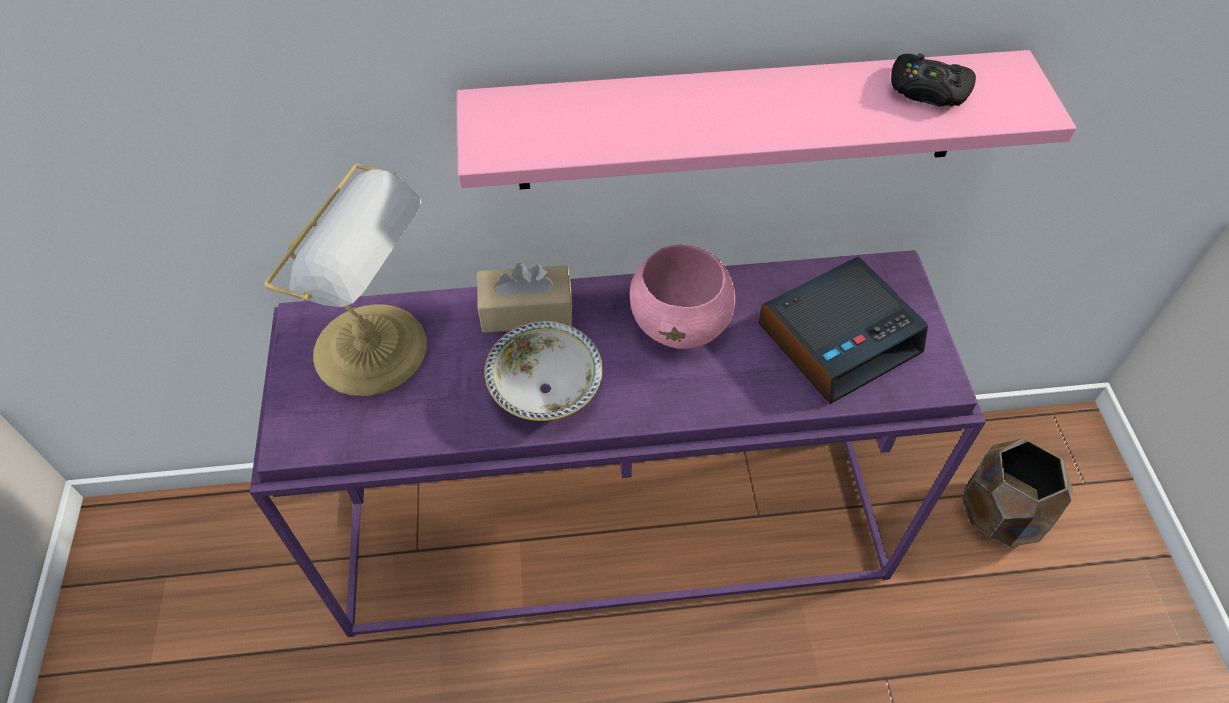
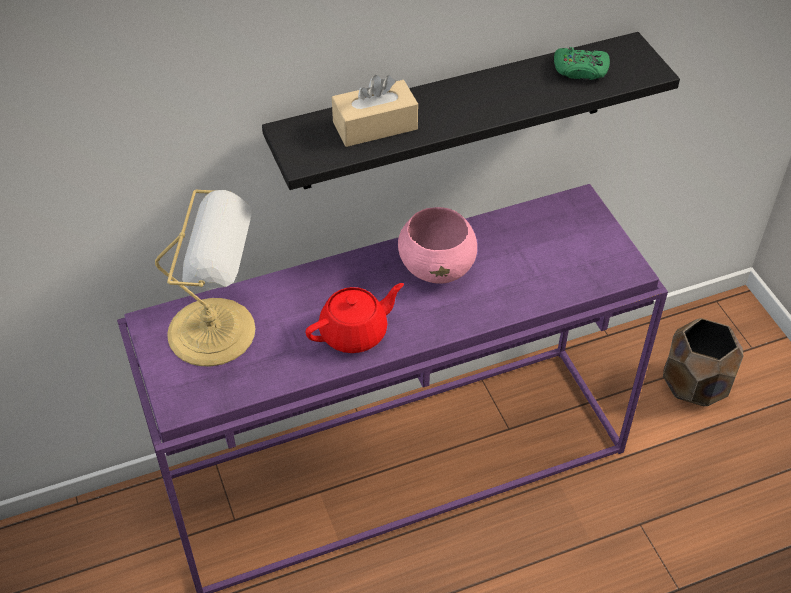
camera: 15 degrees left, 5 degrees down
pink shelf [457,50,1076,190] -> black shelf [262,32,680,190]
beige tissue box [477,263,573,333] -> beige tissue box moved to [332,75,418,147]
bowl [485,321,603,421] -> red teapot [305,283,404,353]
alarm clock [759,257,928,404] -> none
black game controller [891,53,976,106] -> green game controller [554,47,610,80]

